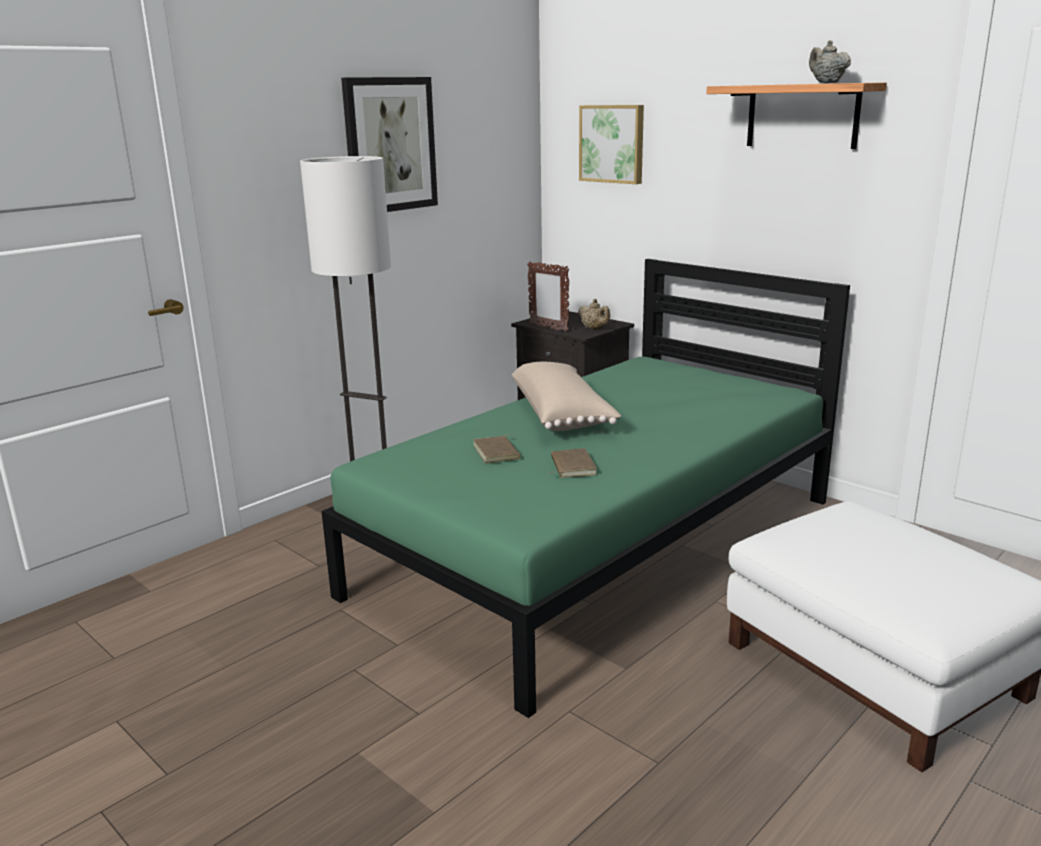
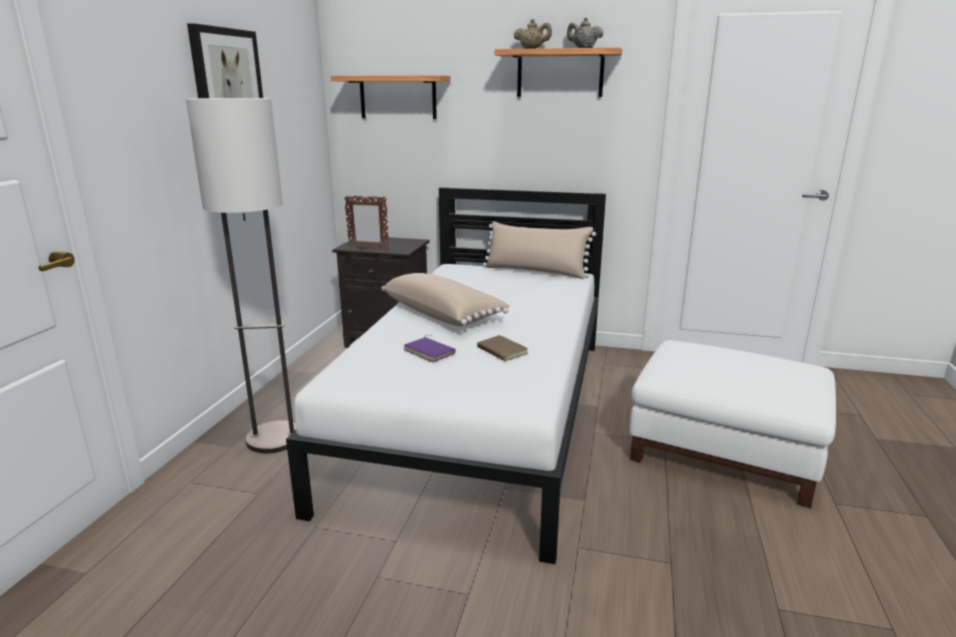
camera: 30 degrees left, 0 degrees up
green bed [322,259,850,718] -> white bed [286,187,606,564]
brown book [473,434,520,463] -> purple book [404,335,456,362]
beige teapot [578,299,610,330] -> beige teapot moved to [514,19,552,49]
picture [579,105,644,184] -> shelf [331,75,450,119]
none -> beige pillow [483,221,596,279]

